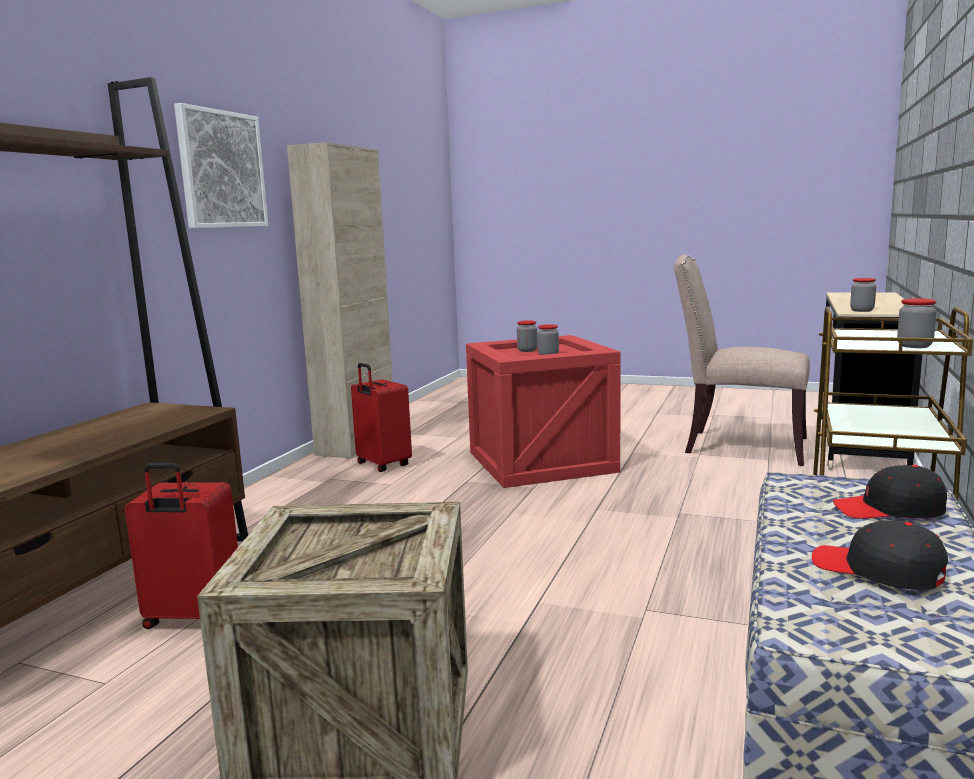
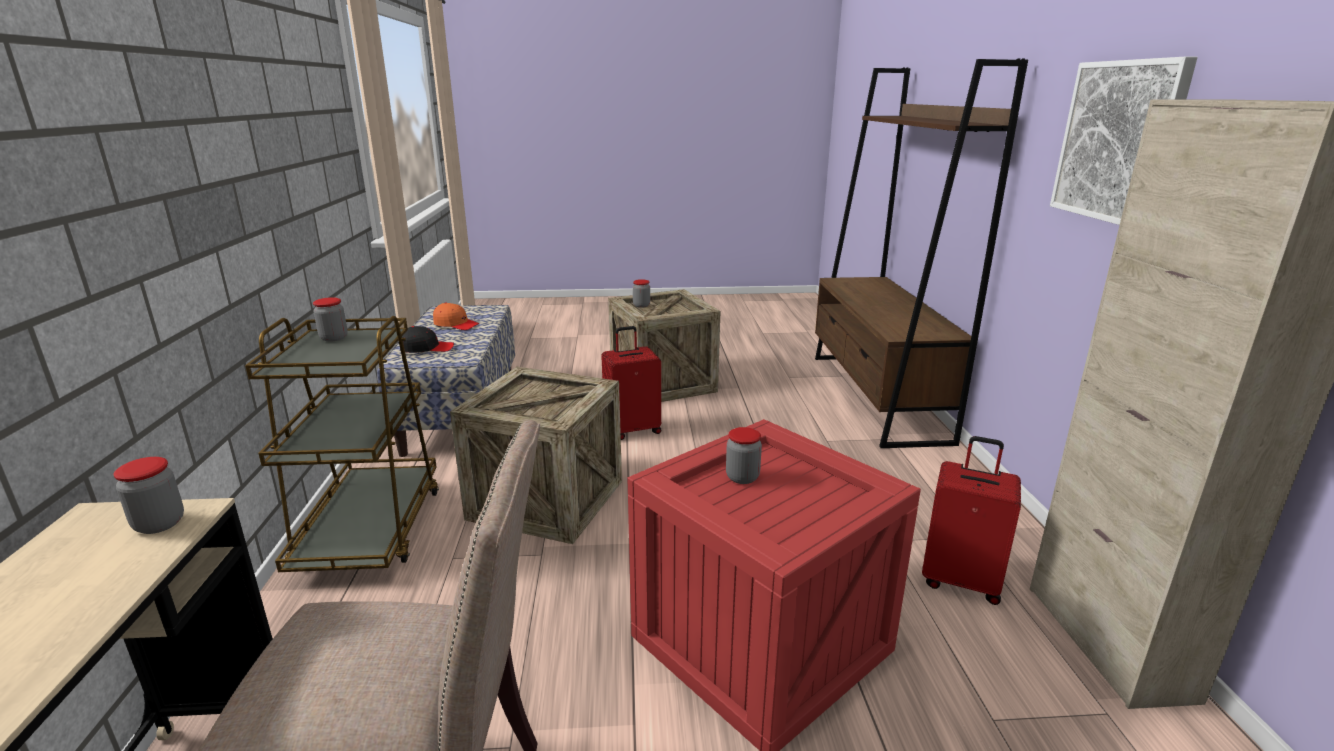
camera: 155 degrees right, 10 degrees up
red suitcase [125,462,238,629] -> red suitcase moved to [601,326,661,440]
jar [517,320,537,352] -> jar moved to [633,279,650,308]
black cap [812,520,948,590] -> orange cap [433,302,480,330]
none -> crate [450,367,622,544]

